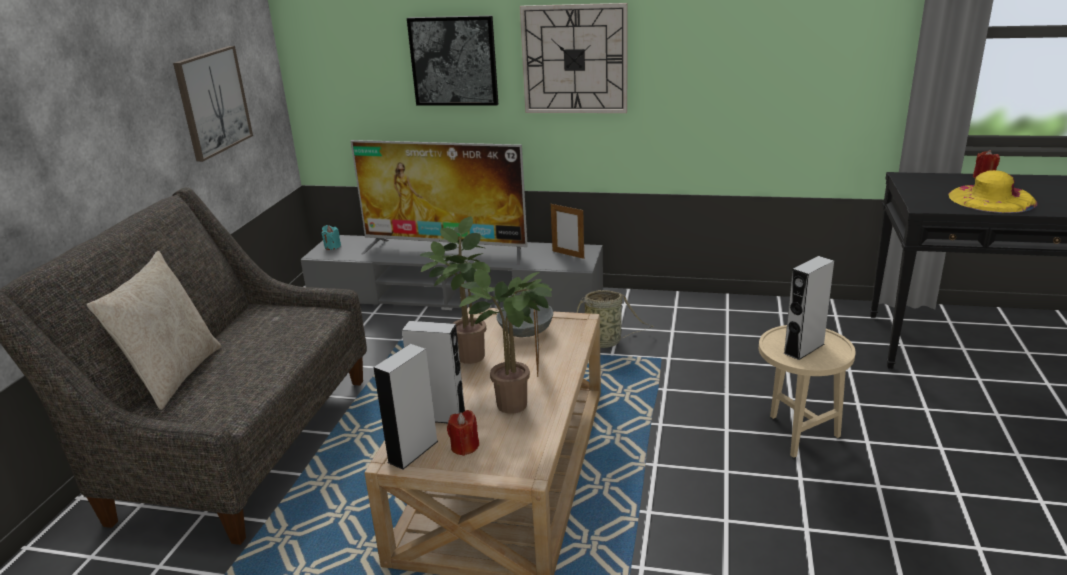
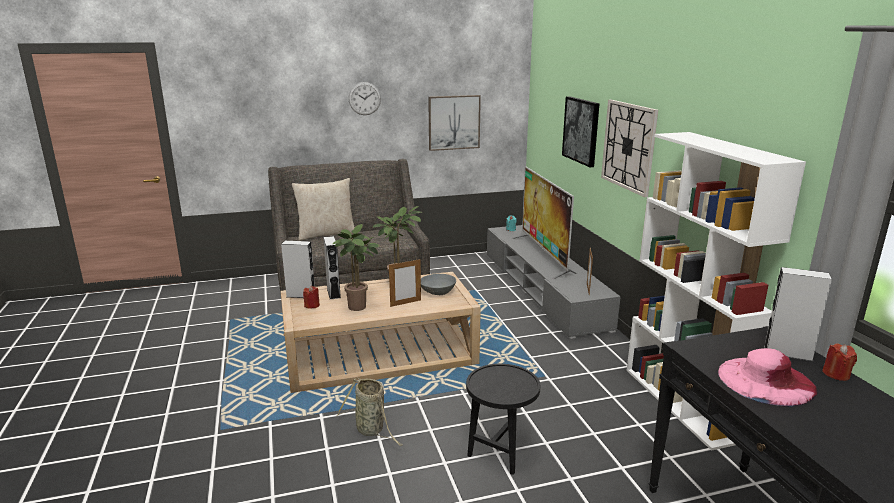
camera: 60 degrees right, 5 degrees down
basket [577,290,654,348] -> basket moved to [337,378,403,446]
beige side table [759,325,856,458] -> black side table [466,364,540,475]
grey speaker [783,256,834,360] -> grey speaker moved to [764,267,832,362]
yellow hat [948,170,1038,213] -> pink hat [718,348,818,407]
none -> wall clock [348,82,381,115]
none -> white bookcase [626,132,806,451]

